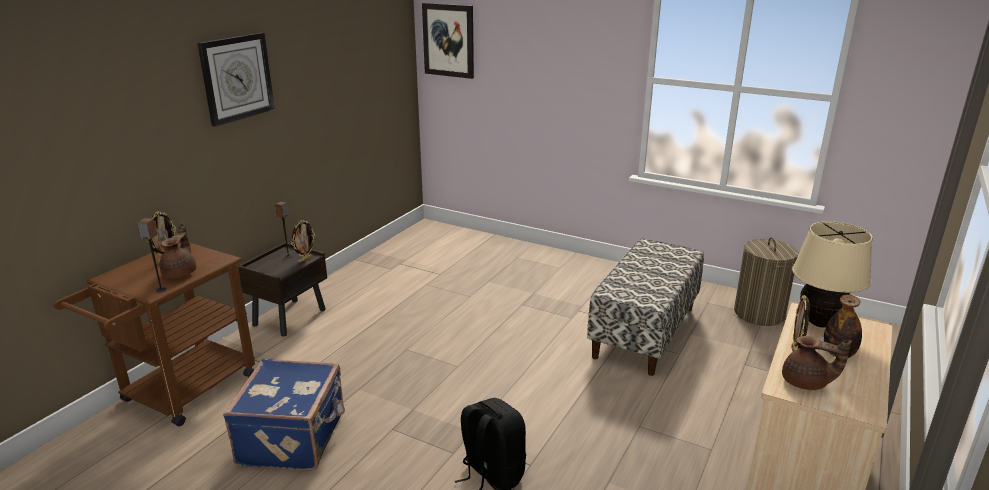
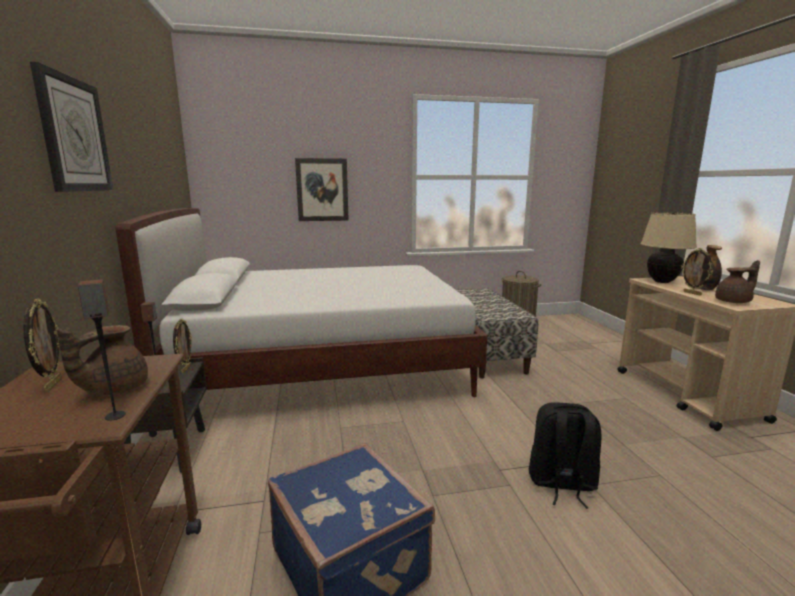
camera: 40 degrees left, 10 degrees down
brown teapot [159,223,196,278] -> brown teapot turned 120 degrees counterclockwise [57,325,148,395]
picture [422,3,474,79] -> picture moved to [295,158,349,221]
none -> white bed [115,208,487,397]

